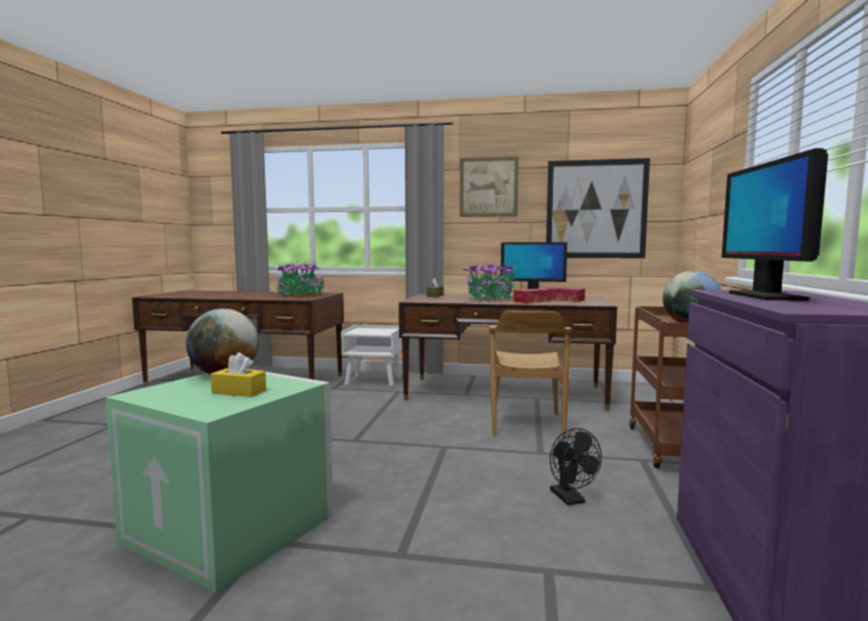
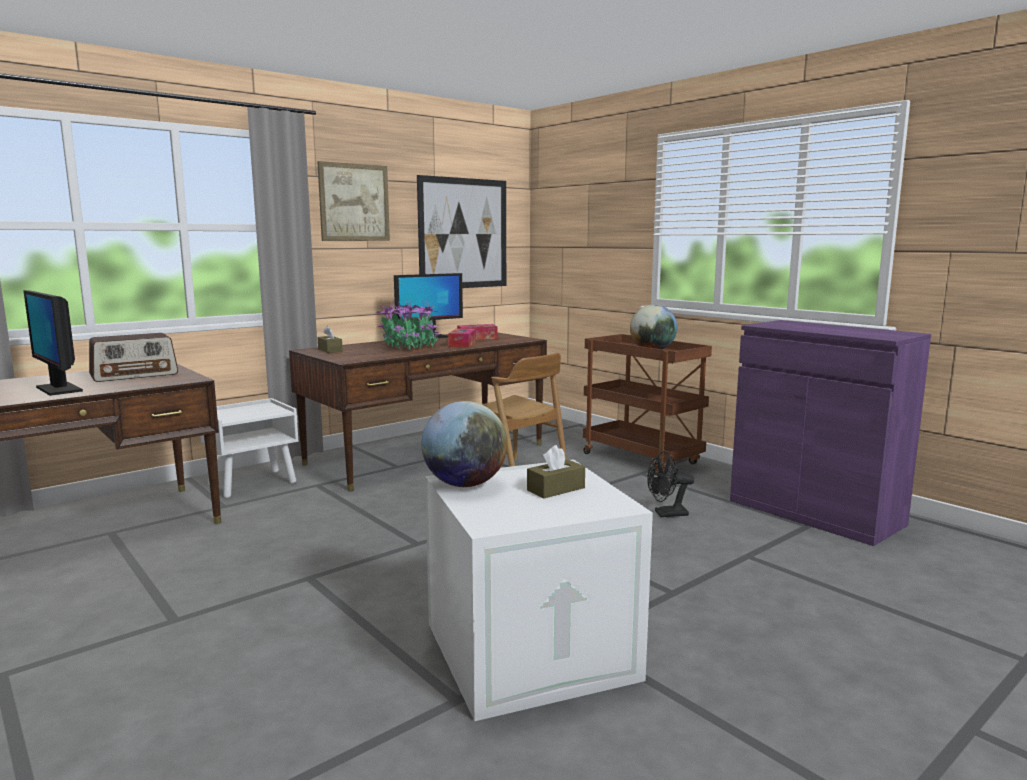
camera: 50 degrees left, 5 degrees up
green storage box [106,369,333,593] -> white storage box [425,459,653,721]
yellow tissue box [211,352,266,397] -> brown tissue box [527,445,585,498]
potted plant [275,260,325,296] -> radio [89,333,178,382]
black fan [550,428,602,505] -> black fan turned 150 degrees clockwise [647,451,694,517]
monitor [721,148,828,301] -> monitor moved to [23,290,83,396]

